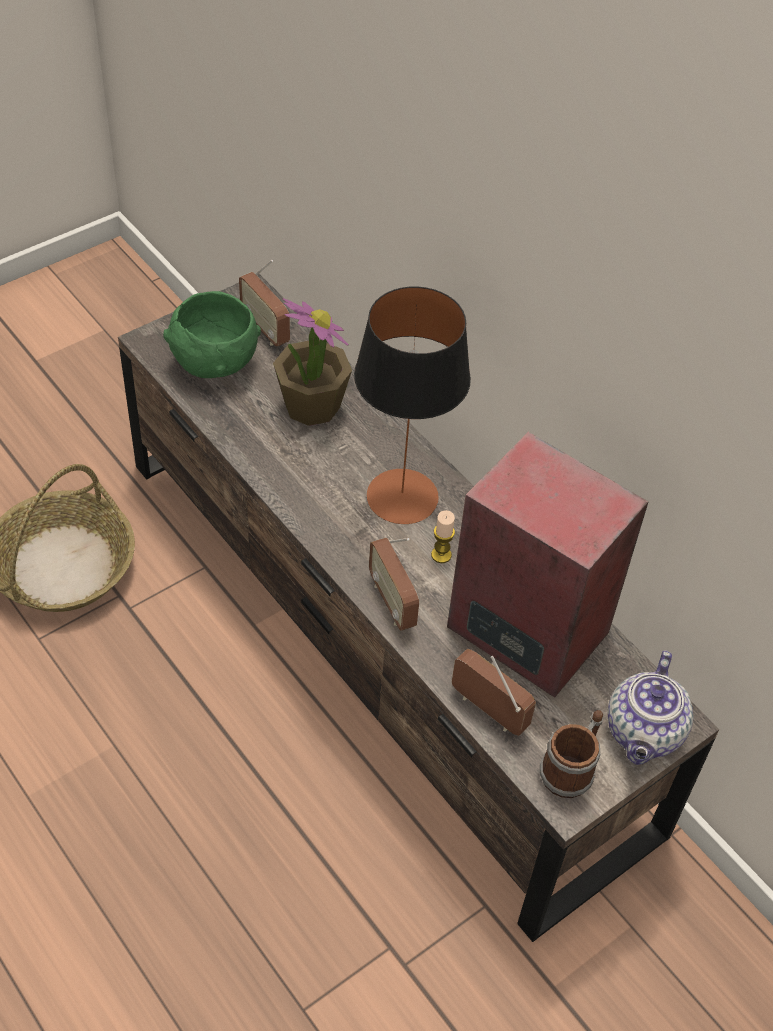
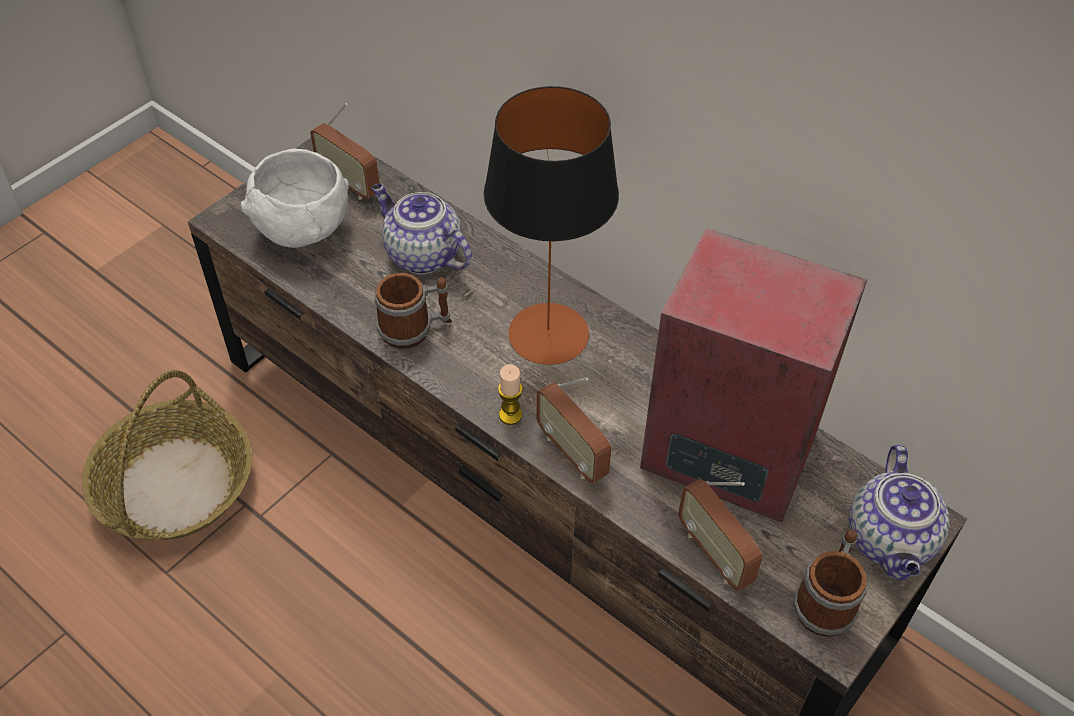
camera: 10 degrees left, 0 degrees up
green bowl [163,291,261,378] -> white bowl [241,149,349,248]
potted plant [273,298,352,426] -> teapot [372,184,472,274]
candle [431,510,455,563] -> candle moved to [498,364,523,425]
radio [452,649,536,736] -> radio turned 150 degrees counterclockwise [678,479,763,591]
none -> mug [375,273,452,349]

